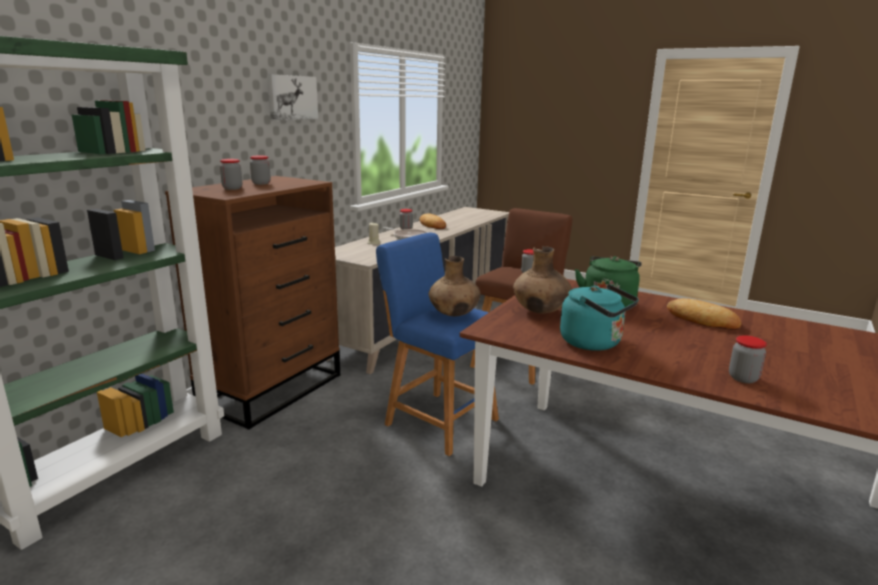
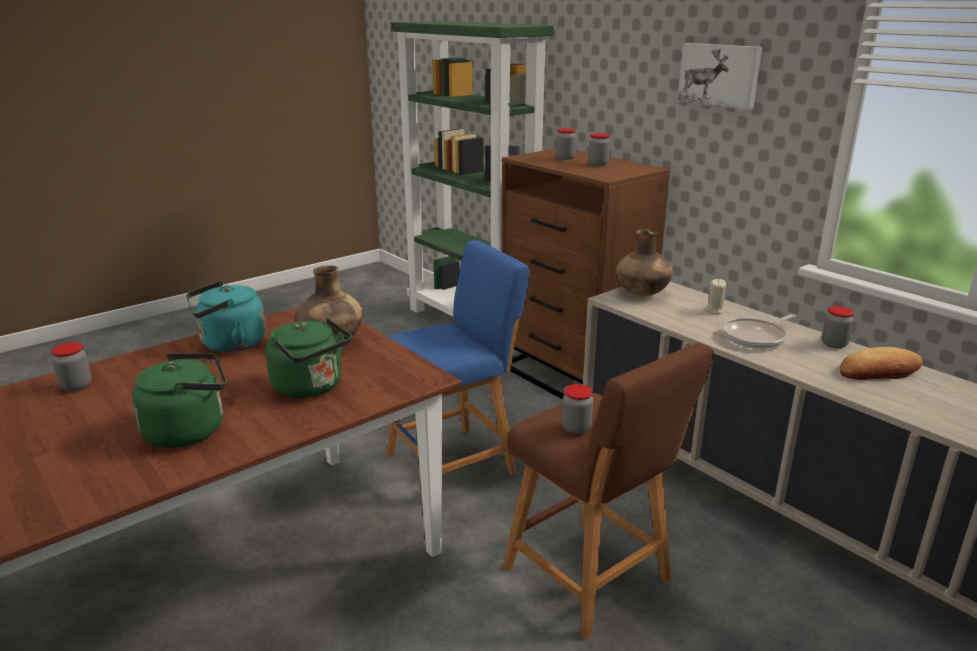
camera: 110 degrees right, 5 degrees up
brown vase [429,256,481,316] -> brown vase moved to [616,229,673,296]
bread [667,298,741,330] -> green kettle [132,353,226,448]

